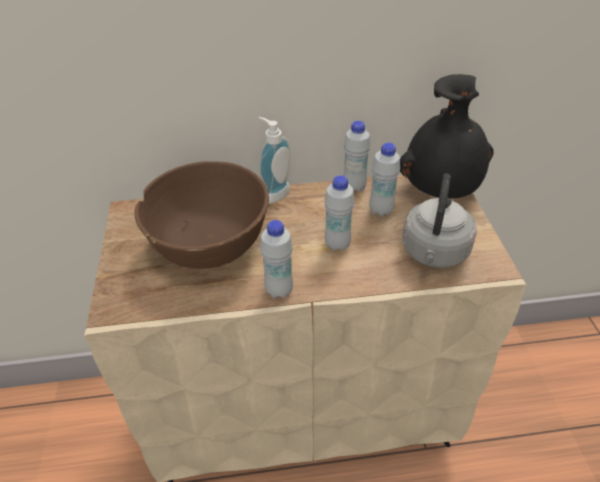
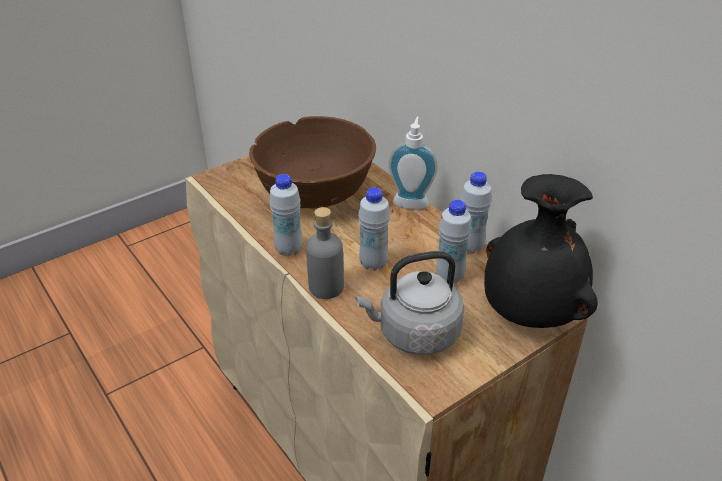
camera: 60 degrees right, 5 degrees down
none -> grey bottle [306,207,344,299]

